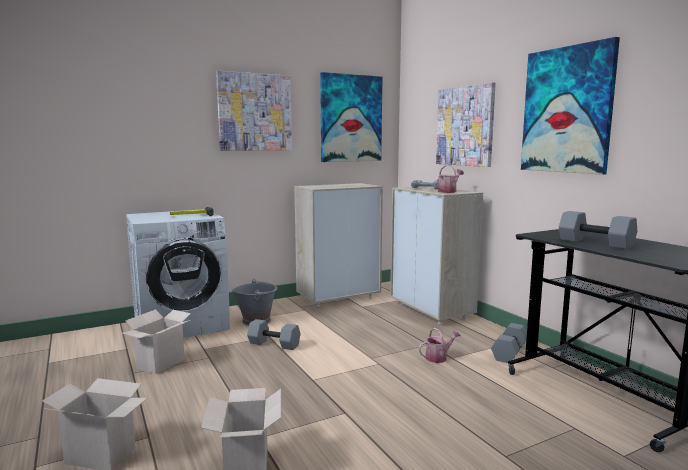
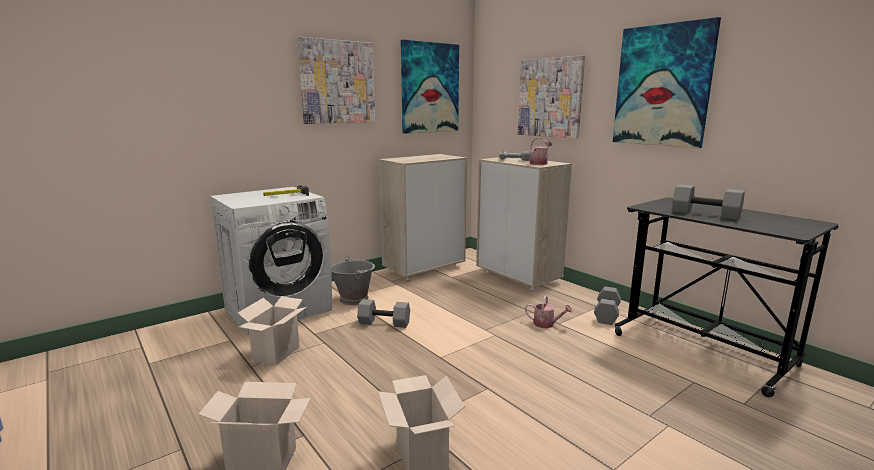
camera: 10 degrees left, 5 degrees up
watering can [419,328,461,363] -> watering can turned 60 degrees clockwise [525,295,573,328]

